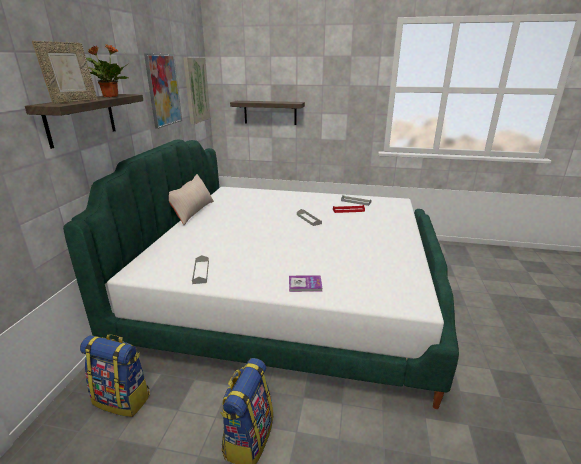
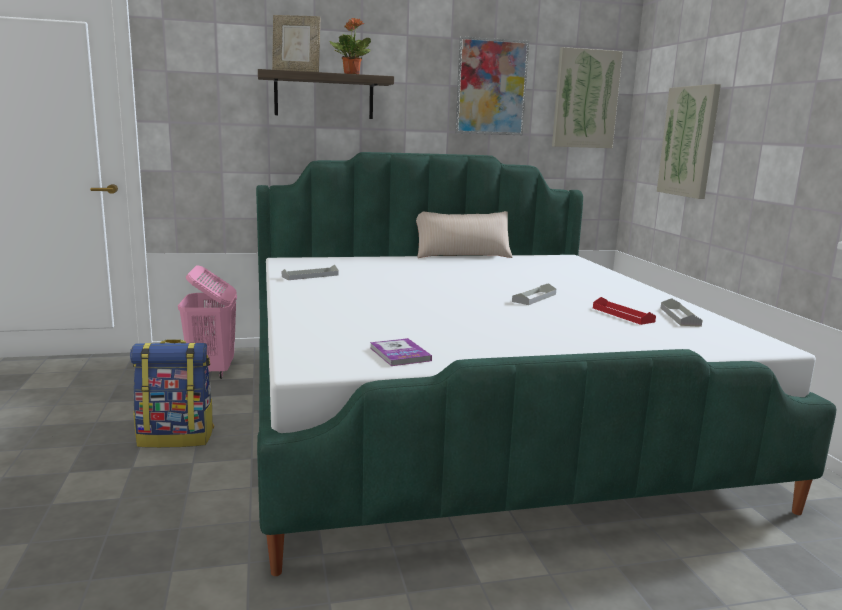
camera: 65 degrees right, 10 degrees down
backpack [80,334,150,417] -> pink laundry basket [178,265,237,379]
shelf [230,101,305,125] -> picture [657,84,721,199]
book [289,275,323,292] -> book moved to [370,338,432,366]

